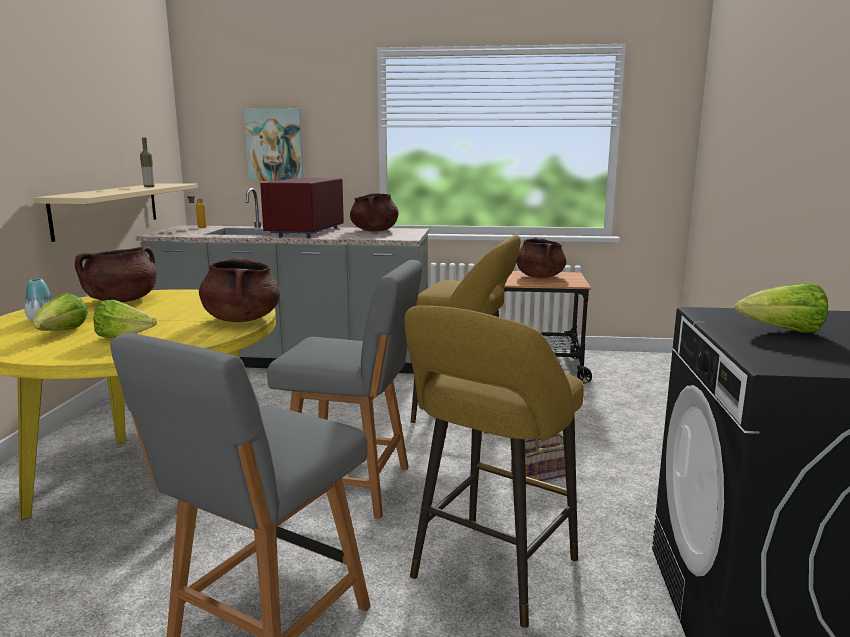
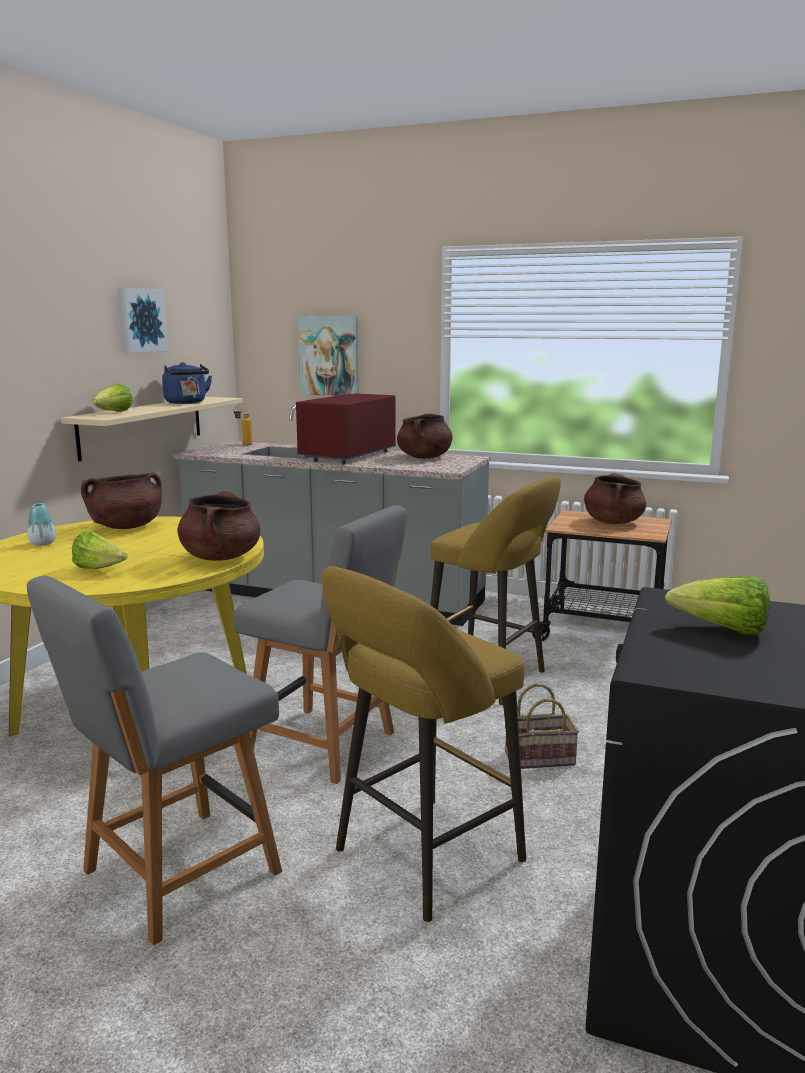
camera: 15 degrees right, 0 degrees up
lettuce [33,293,88,331] -> lettuce moved to [93,384,133,412]
bottle [140,138,155,187] -> blue kettle [162,362,212,404]
none -> picture [117,288,168,353]

